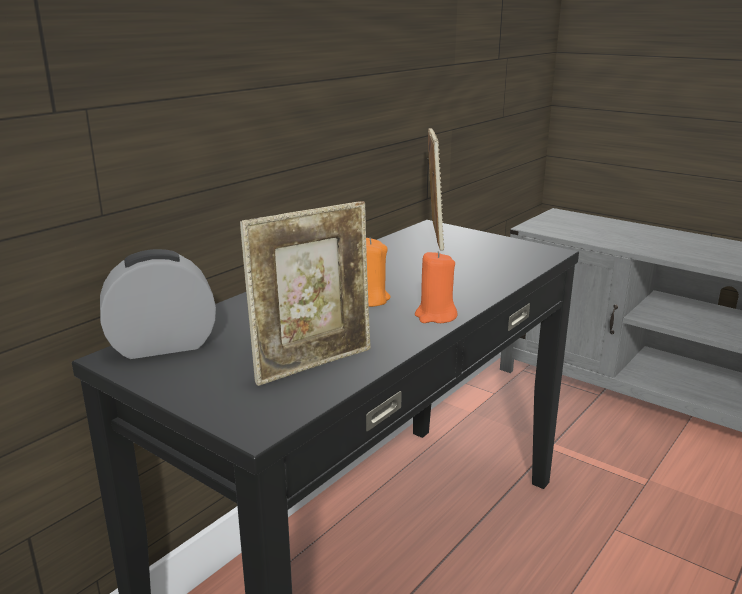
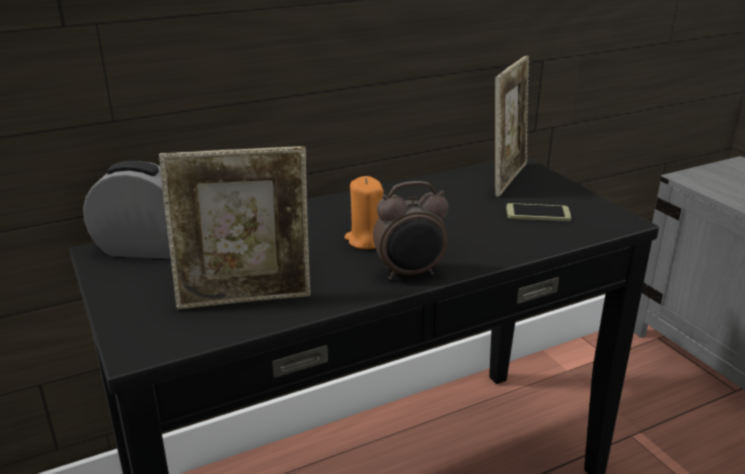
camera: 25 degrees right, 5 degrees up
orange candle [415,251,458,323] -> alarm clock [373,181,449,280]
none -> phone [506,203,572,221]

